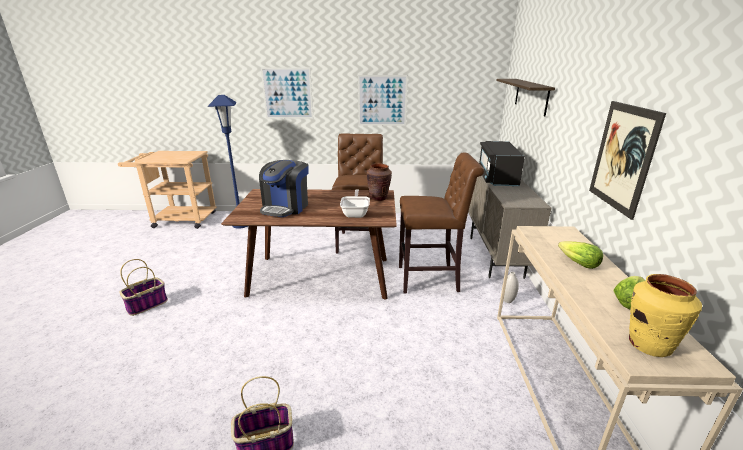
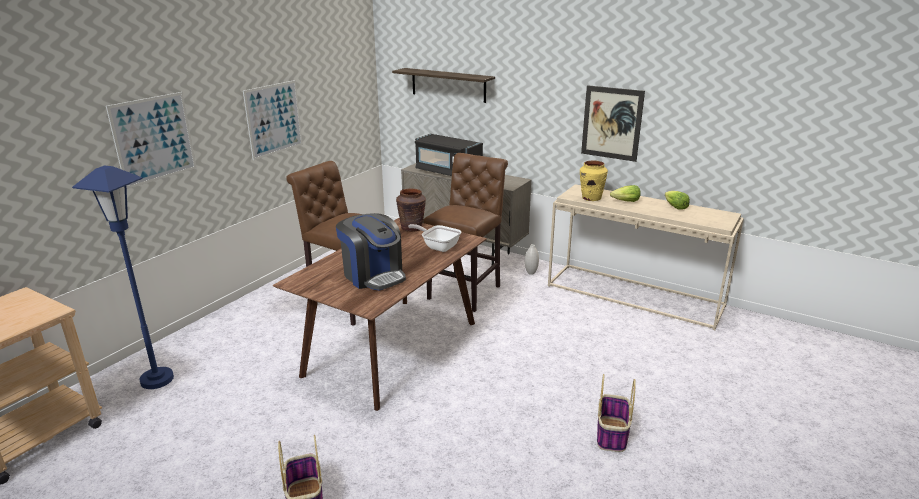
camera: 60 degrees left, 0 degrees up
yellow vase [629,274,702,357] -> yellow vase moved to [580,160,608,201]

